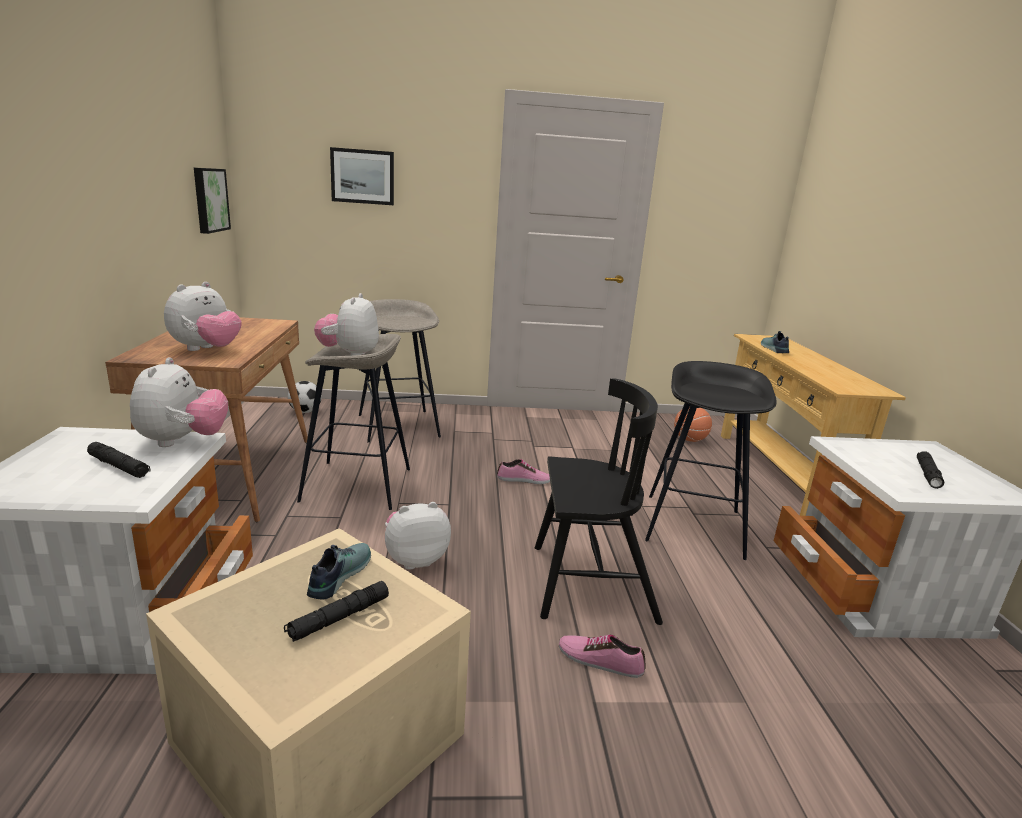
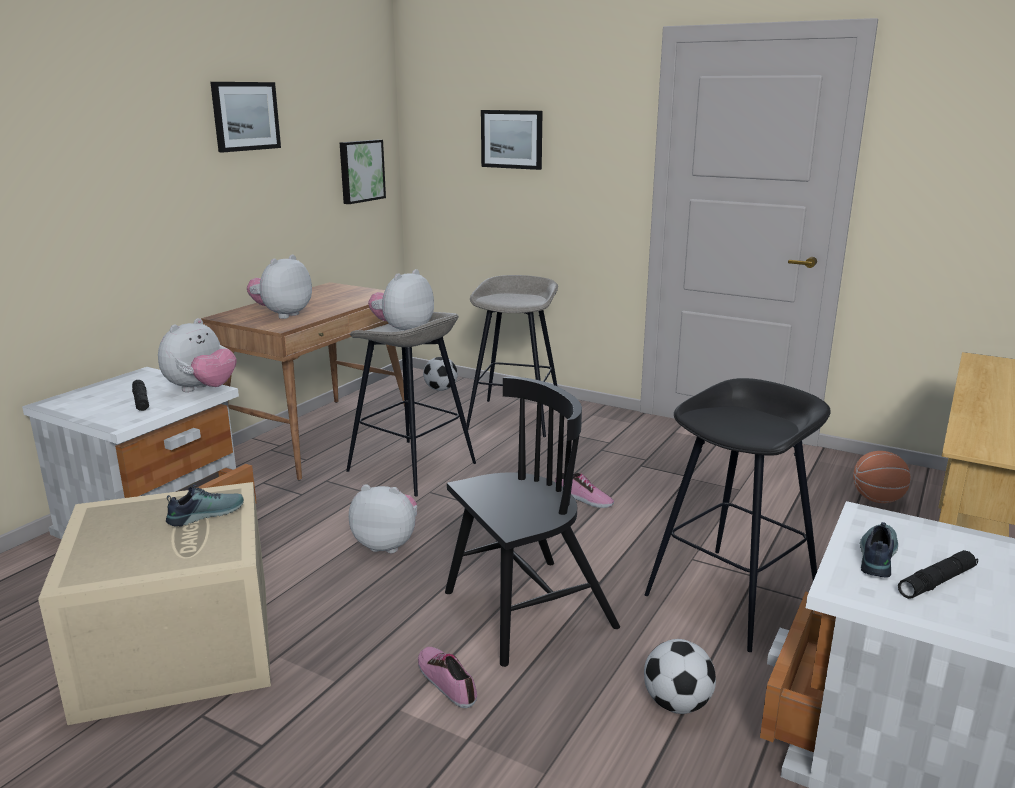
camera: 35 degrees right, 0 degrees up
plush toy [164,282,242,351] -> plush toy turned 150 degrees clockwise [247,255,312,319]
black flashlight [284,581,389,642] -> none
black chair [535,378,663,625] -> black chair turned 60 degrees counterclockwise [445,377,620,667]
shoe [761,331,789,353] -> shoe moved to [860,522,898,577]
none -> picture [210,82,281,153]
none -> football [644,639,716,714]

